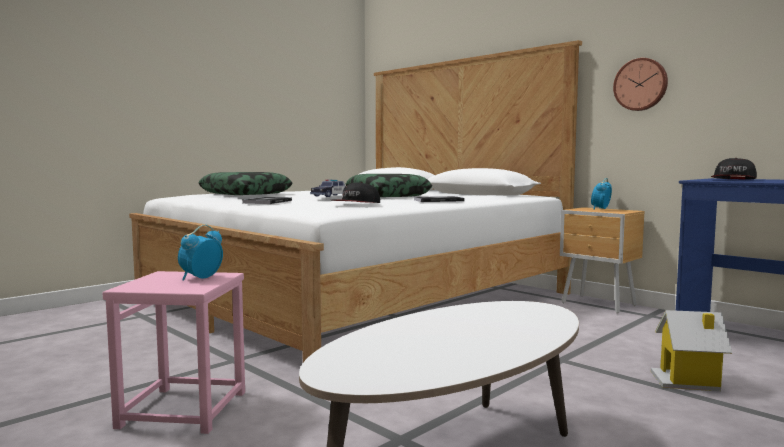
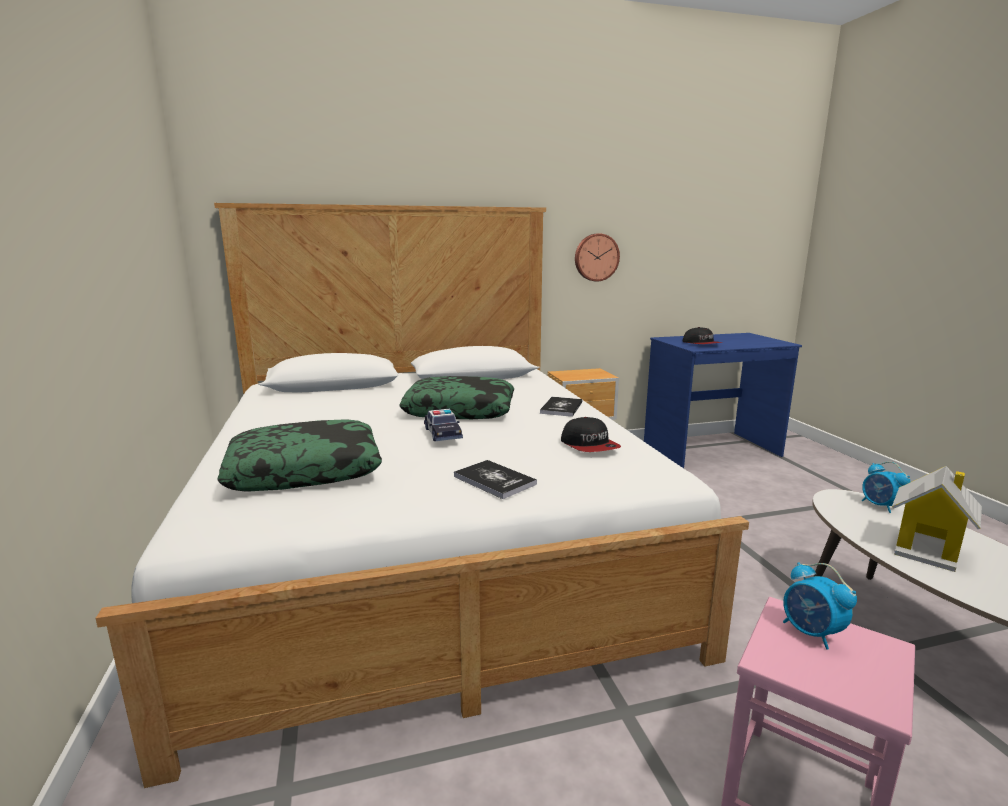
camera: 60 degrees left, 10 degrees up
alarm clock [591,178,612,210] -> alarm clock moved to [862,462,910,513]
toy house [651,310,732,391] -> toy house moved to [892,466,982,572]

